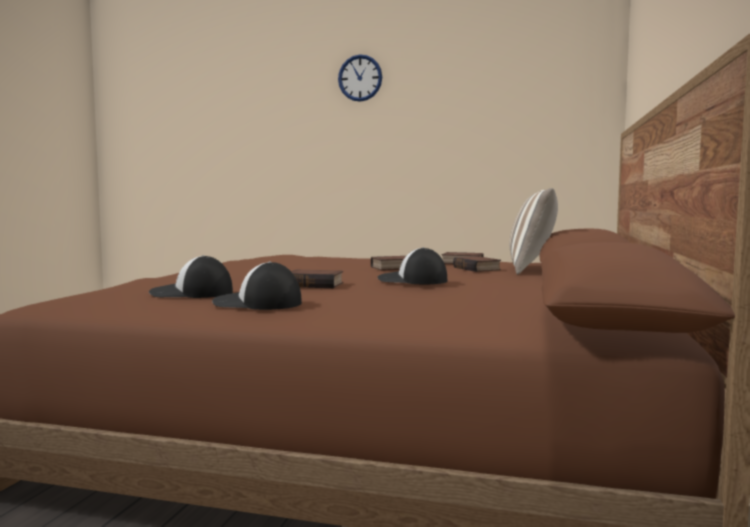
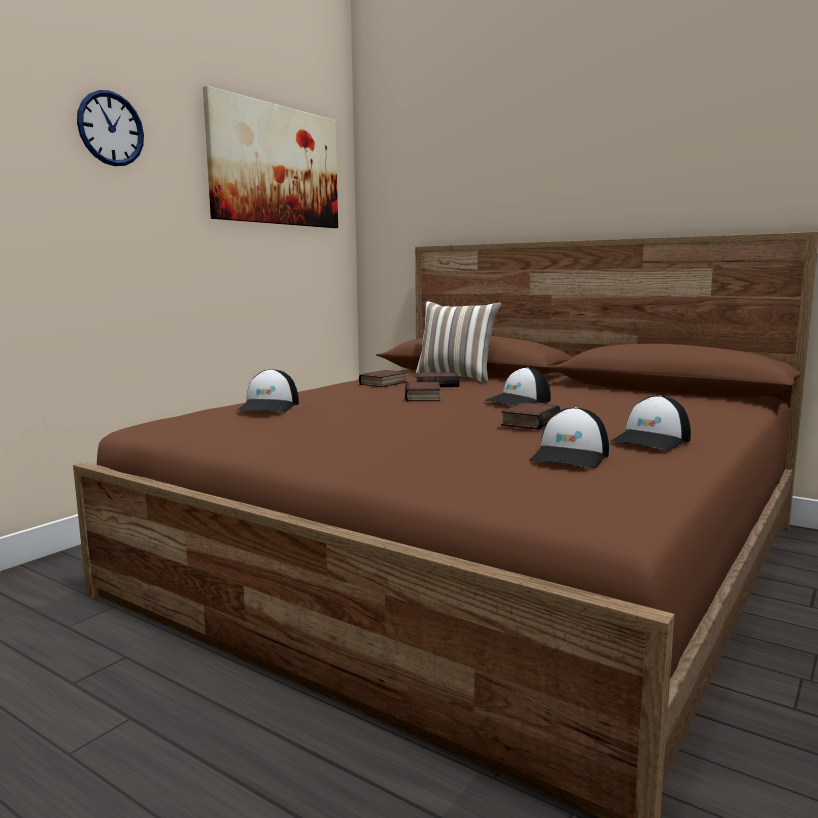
camera: 70 degrees left, 5 degrees up
none -> picture [203,86,338,228]
none -> cap [236,369,299,412]

